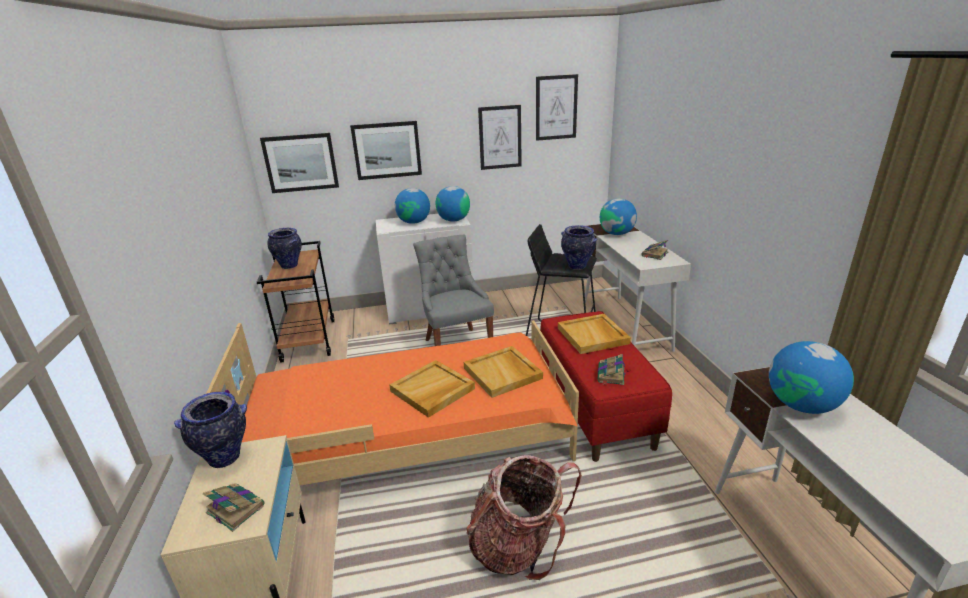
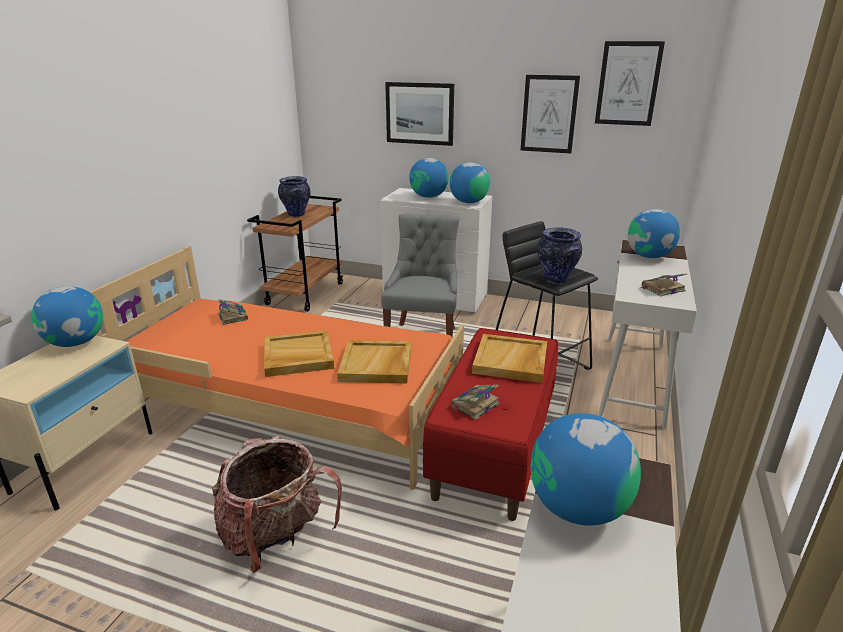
camera: 30 degrees right, 0 degrees up
vase [174,392,247,468] -> globe [31,286,103,347]
book [203,483,264,532] -> book moved to [218,299,248,325]
picture [260,133,339,193] -> none

